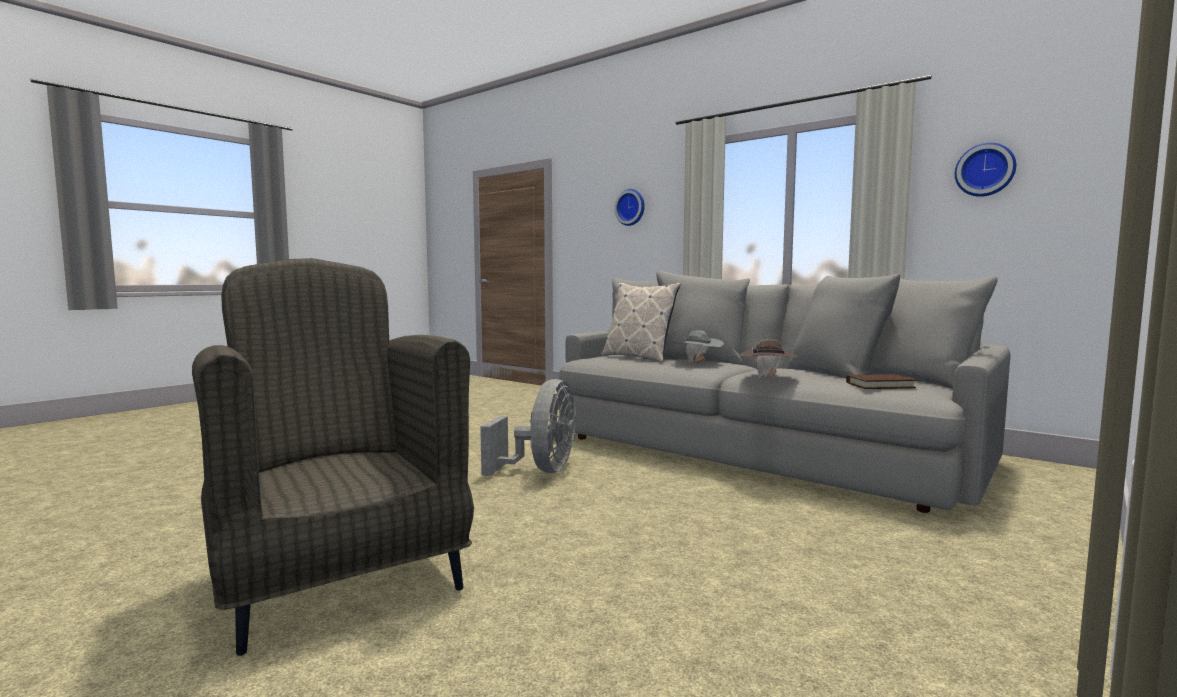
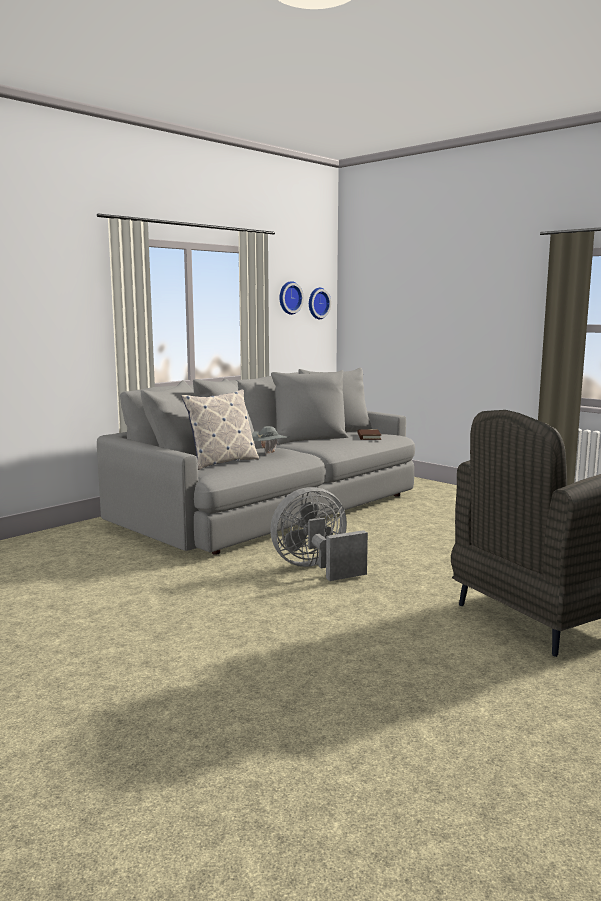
camera: 85 degrees left, 5 degrees up
grey fan [480,379,576,476] -> grey fan turned 45 degrees counterclockwise [270,487,368,581]
wall clock [614,189,645,226] -> wall clock moved to [309,288,331,319]
brown hat [739,339,798,379] -> none

